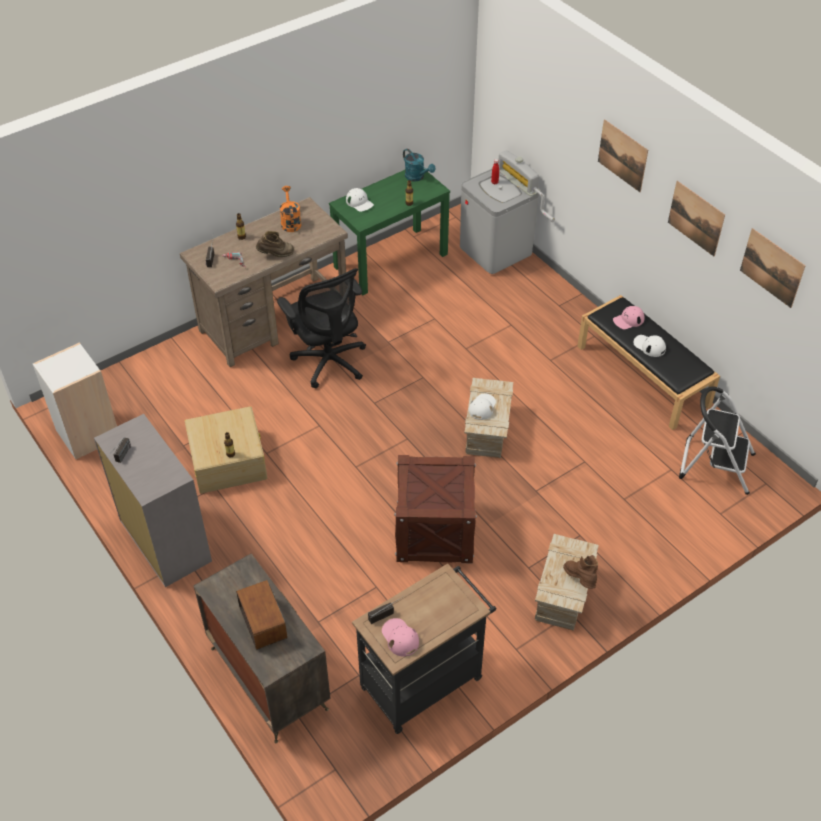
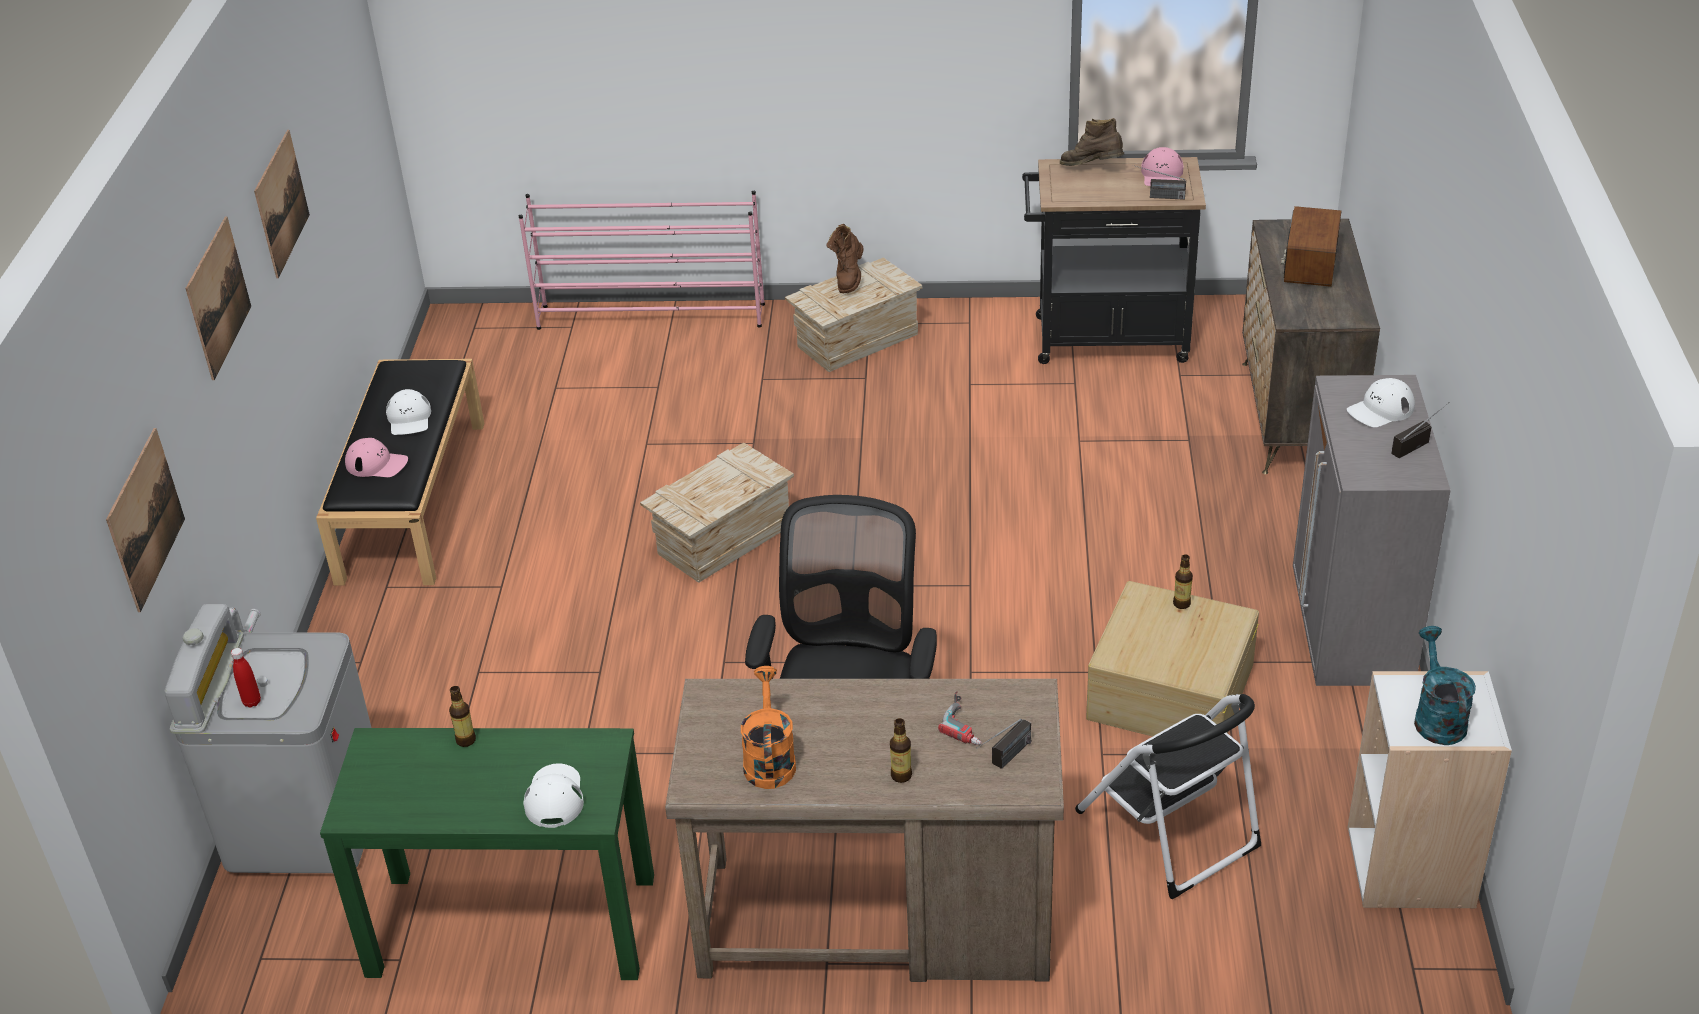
camera: 140 degrees left, 10 degrees down
brown boot [256,231,294,257] -> brown boot moved to [1060,118,1124,166]
orange watering can [280,186,301,232] -> orange watering can turned 150 degrees clockwise [741,666,796,789]
crate [394,455,477,563] -> none
turquoise watering can [403,149,435,181] -> turquoise watering can moved to [1414,626,1476,745]
white cap [469,394,496,420] -> white cap moved to [1347,378,1415,428]
step ladder [679,387,756,495] -> step ladder moved to [1075,694,1261,899]
picture [740,228,805,308] -> picture moved to [106,428,185,612]
none -> pink shoe rack [519,191,765,330]

